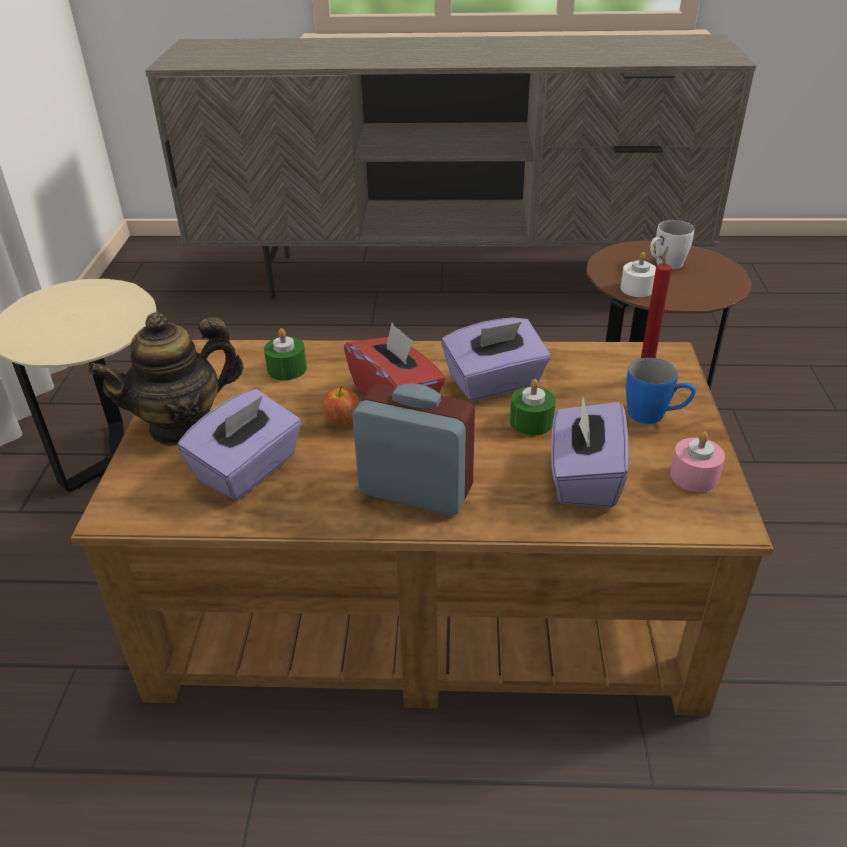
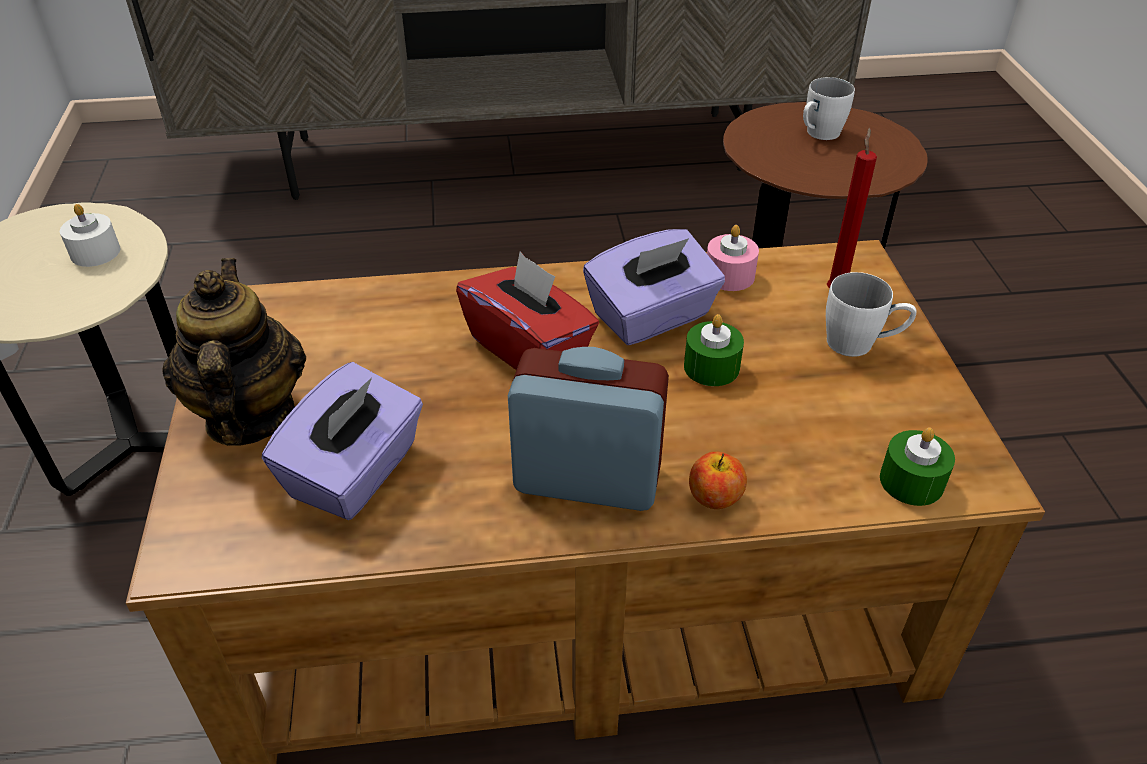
camera: 10 degrees left, 5 degrees up
teapot [88,312,244,446] -> teapot turned 120 degrees clockwise [162,258,306,446]
green candle [264,328,307,380] -> green candle moved to [880,427,955,506]
apple [322,386,360,426] -> apple moved to [689,451,747,509]
purple tissue box [551,396,629,508] -> none
white candle [621,252,656,297] -> white candle moved to [60,204,120,267]
blue mug [626,358,696,424] -> white mug [826,272,916,357]
pink candle [670,431,725,492] -> pink candle moved to [707,225,759,291]

